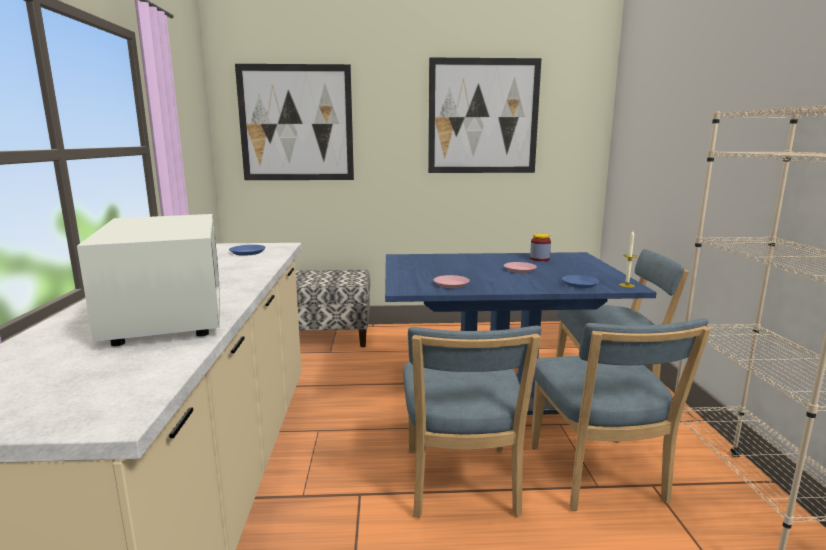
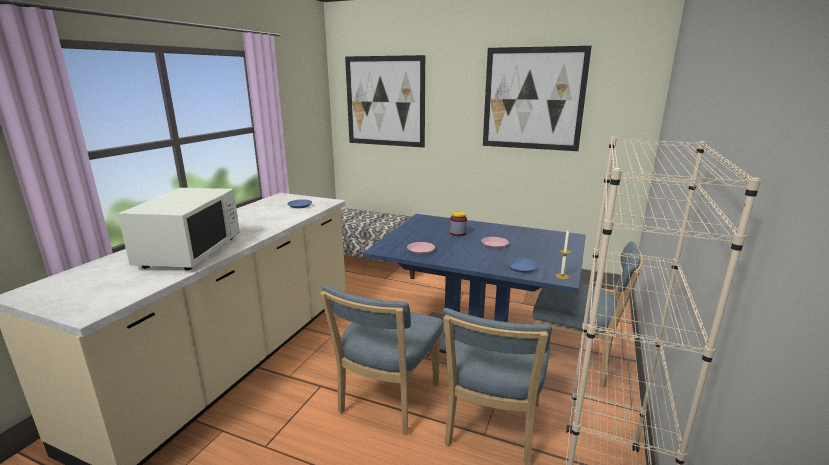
camera: 25 degrees right, 5 degrees up
jar [530,234,551,261] -> jar moved to [450,212,467,236]

